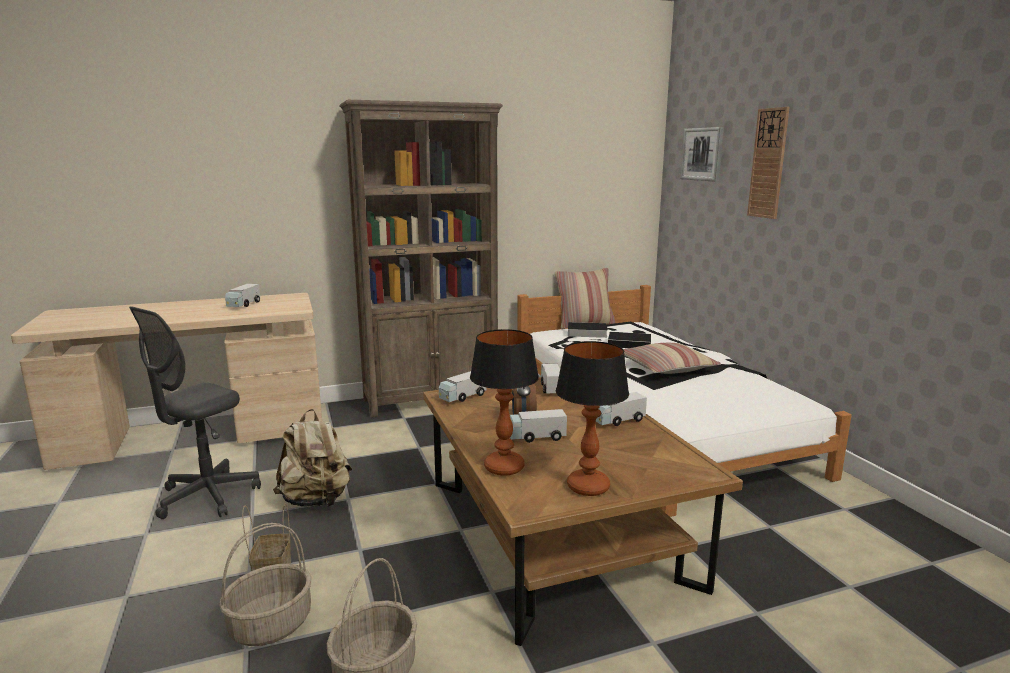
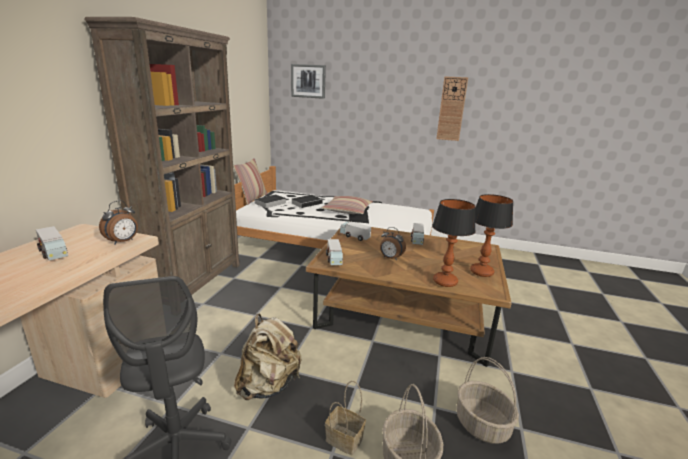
camera: 55 degrees left, 5 degrees up
toy truck [510,409,567,443] -> none
wall clock [747,107,790,219] -> wall clock moved to [436,76,468,141]
none -> alarm clock [99,200,138,245]

